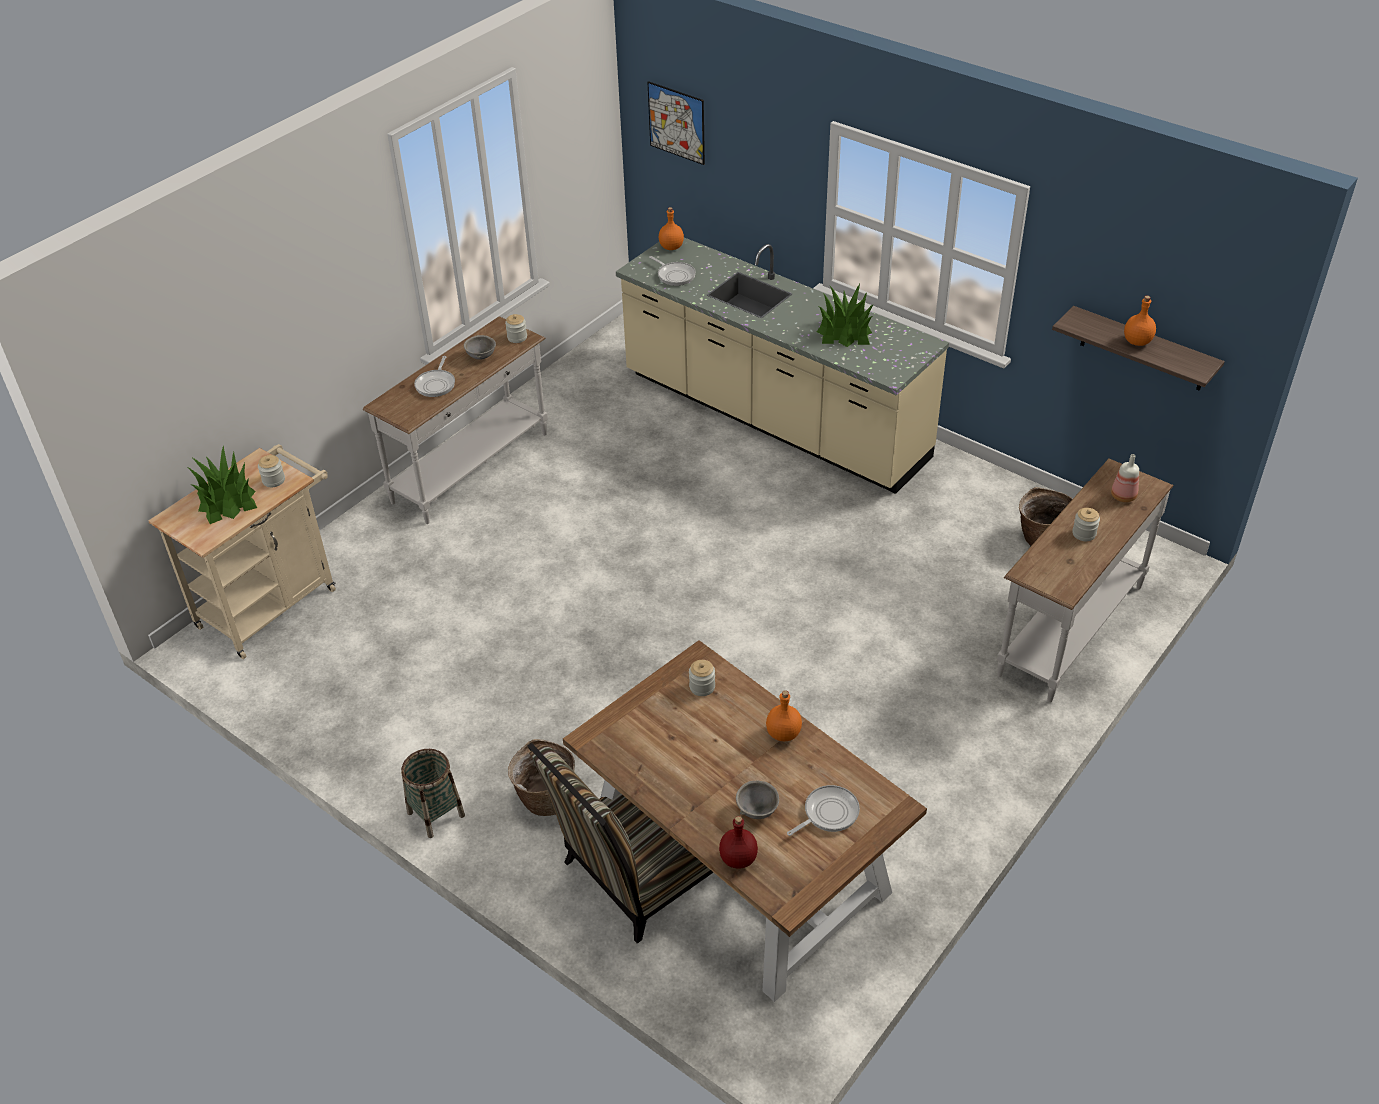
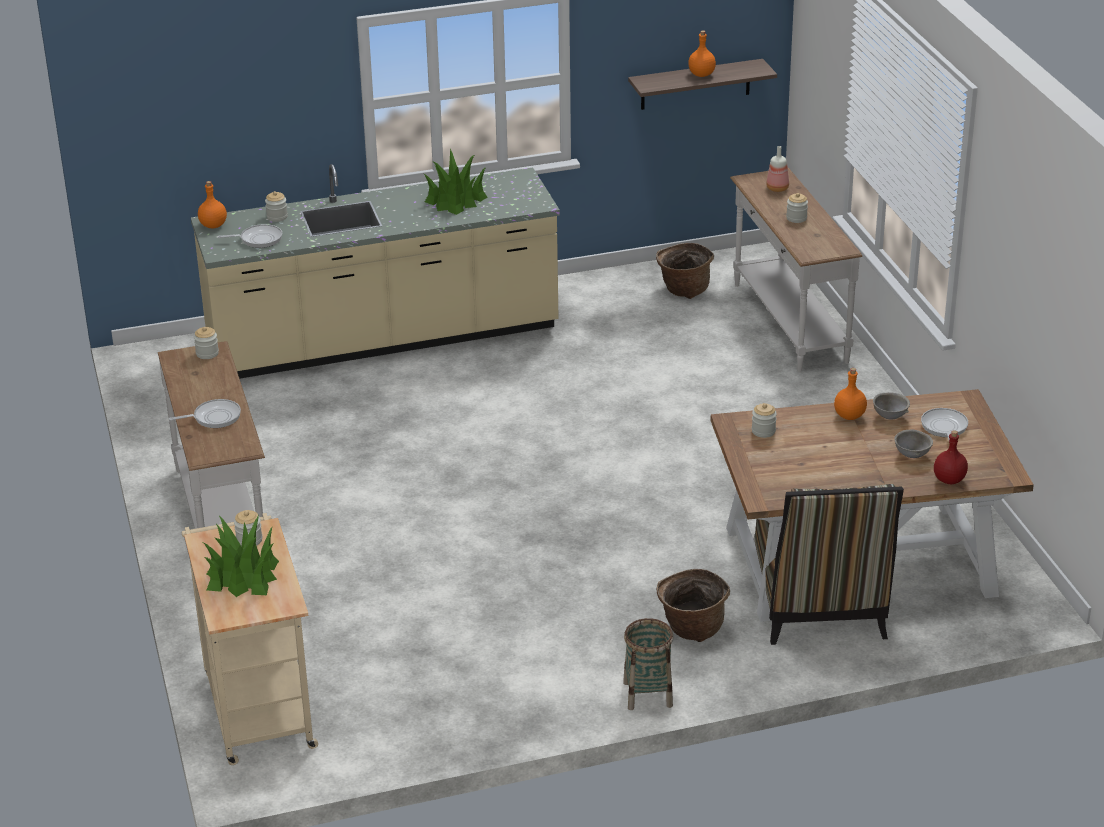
camera: 55 degrees left, 10 degrees down
frying pan [414,356,455,397] -> frying pan turned 60 degrees counterclockwise [169,399,241,428]
grey bowl [464,335,496,360] -> grey bowl moved to [873,392,910,419]
picture [648,81,705,165] -> none
none -> jar [265,191,288,222]

